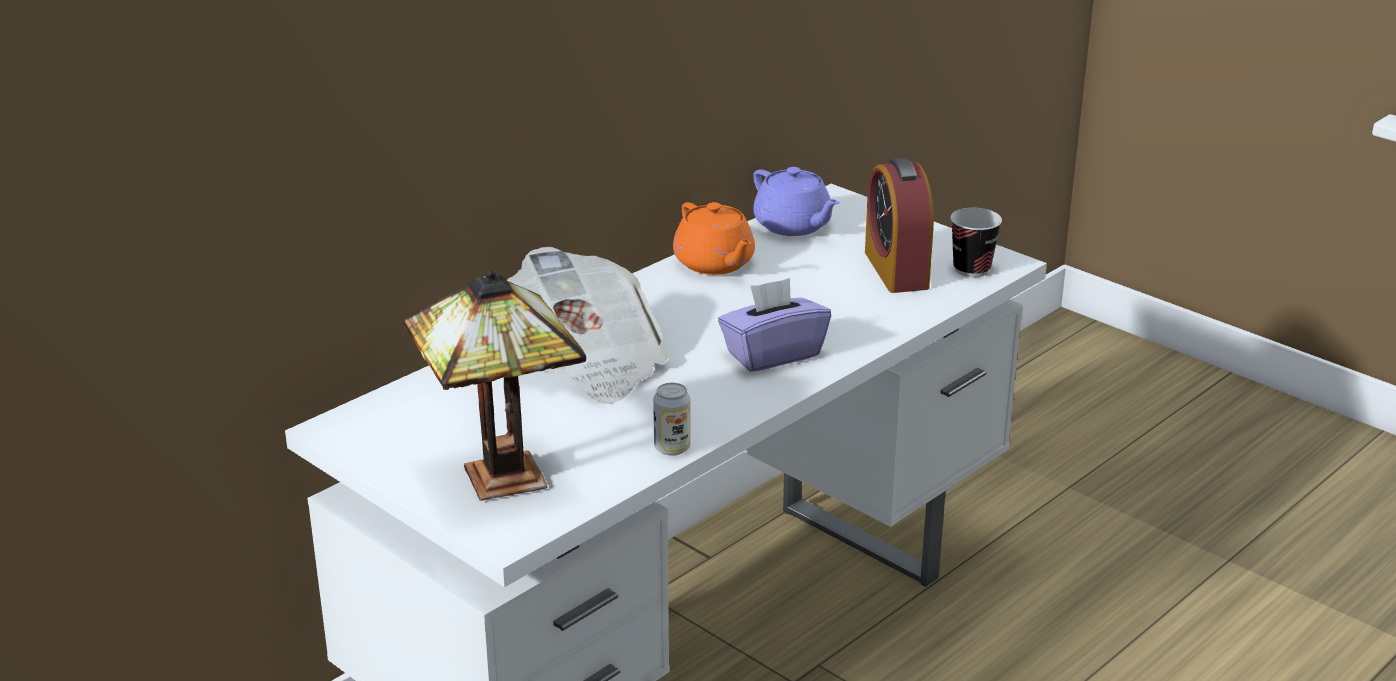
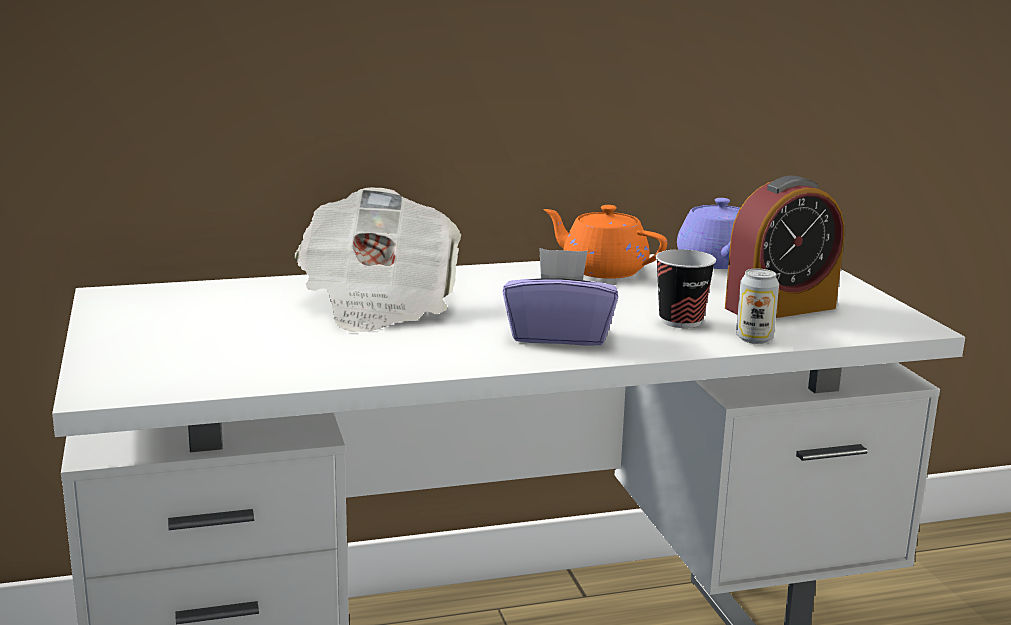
camera: 30 degrees right, 10 degrees down
table lamp [403,270,586,501] -> none
can [653,383,691,456] -> can moved to [736,269,779,344]
orange teapot [673,202,755,275] -> orange teapot turned 120 degrees clockwise [543,205,667,279]
alarm clock [865,158,934,293] -> alarm clock turned 135 degrees counterclockwise [725,176,844,318]
cup [950,208,1002,277] -> cup moved to [655,249,716,328]

